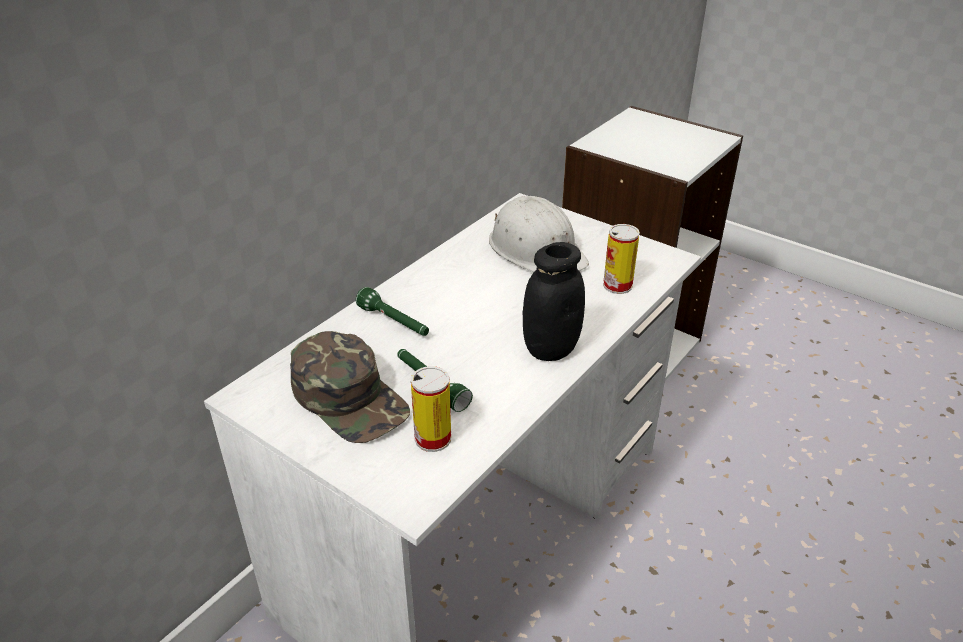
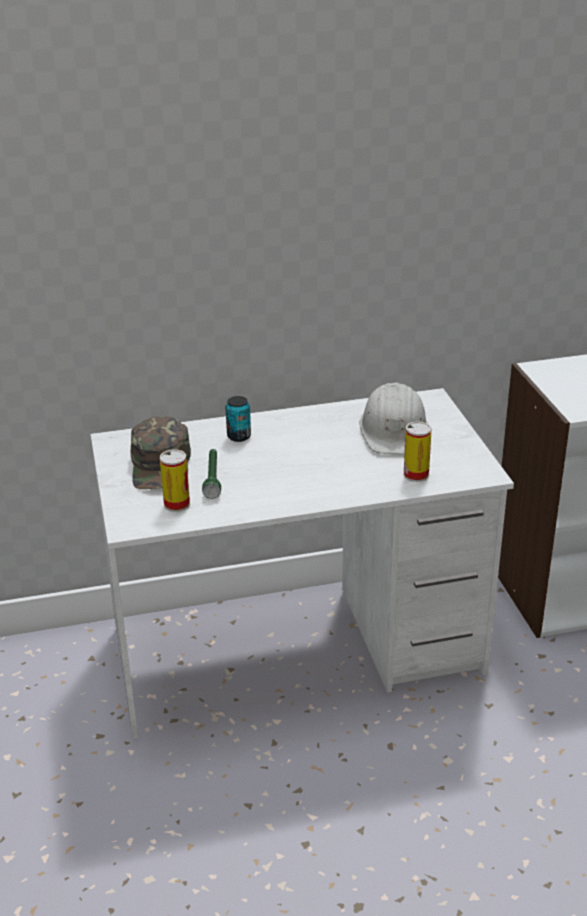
camera: 40 degrees right, 5 degrees down
green flashlight [356,287,429,336] -> can [225,396,251,442]
black jar [523,242,585,361] -> none

